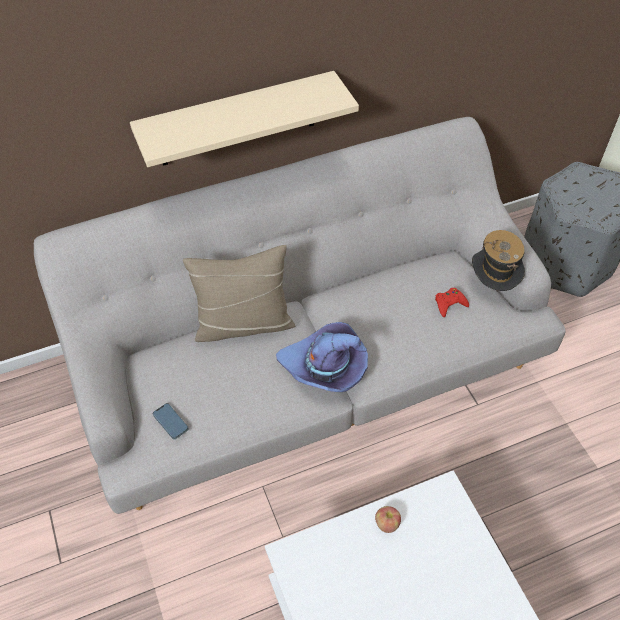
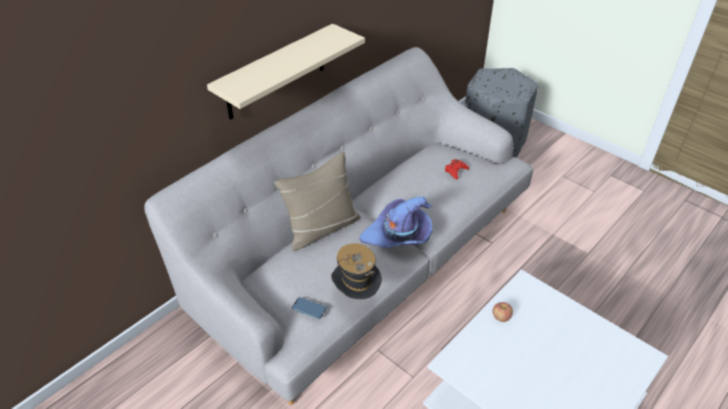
camera: 25 degrees left, 10 degrees down
hat [472,230,525,291] -> hat moved to [331,243,382,299]

